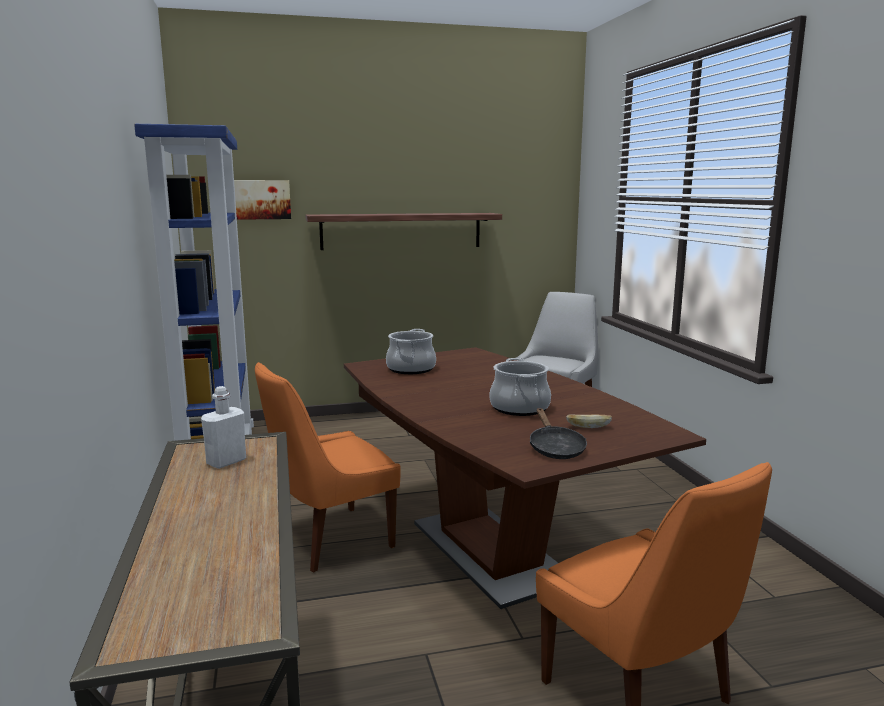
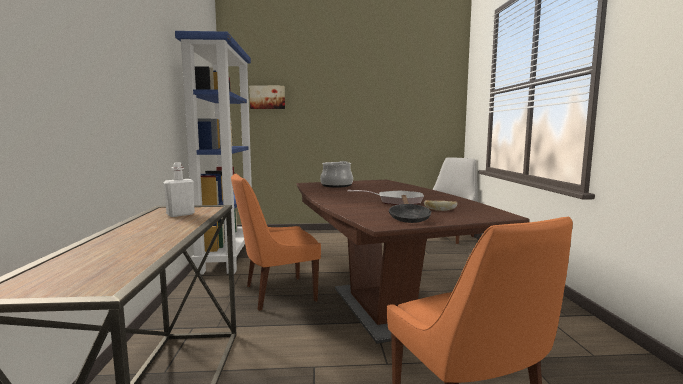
camera: 10 degrees right, 5 degrees down
shelf [305,213,502,250] -> none
cooking pot [489,358,551,416] -> frying pan [348,190,424,205]

